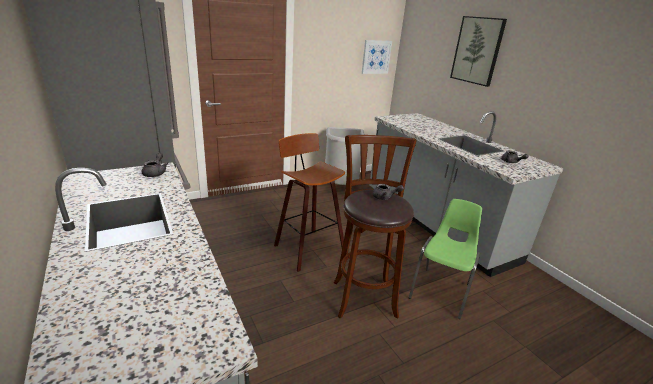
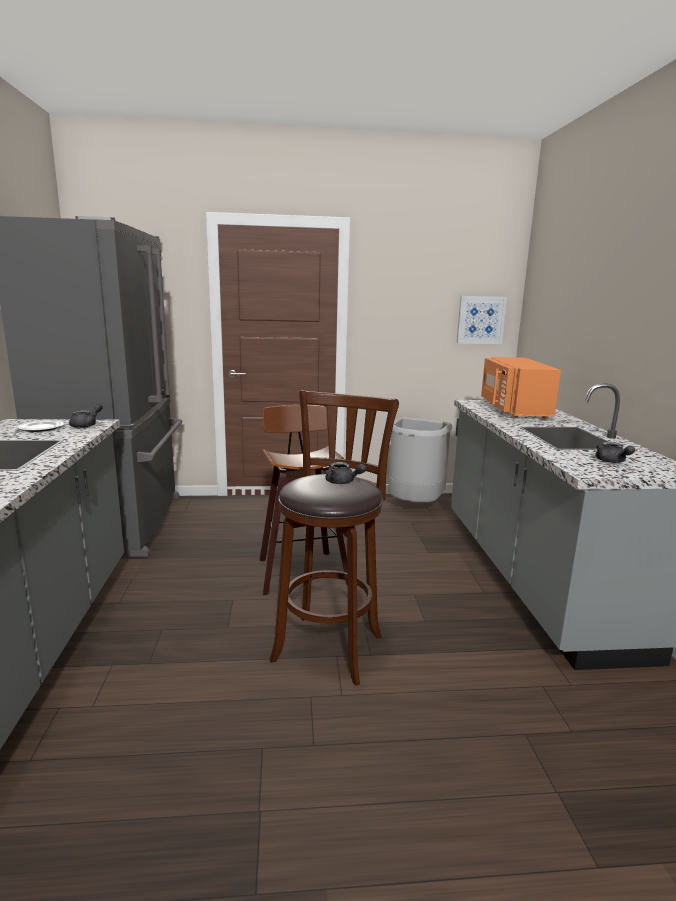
camera: 25 degrees right, 10 degrees down
green chair [409,199,482,319] -> none
picture [450,16,507,87] -> none
none -> plate [17,420,64,432]
none -> orange microwave [481,357,561,418]

